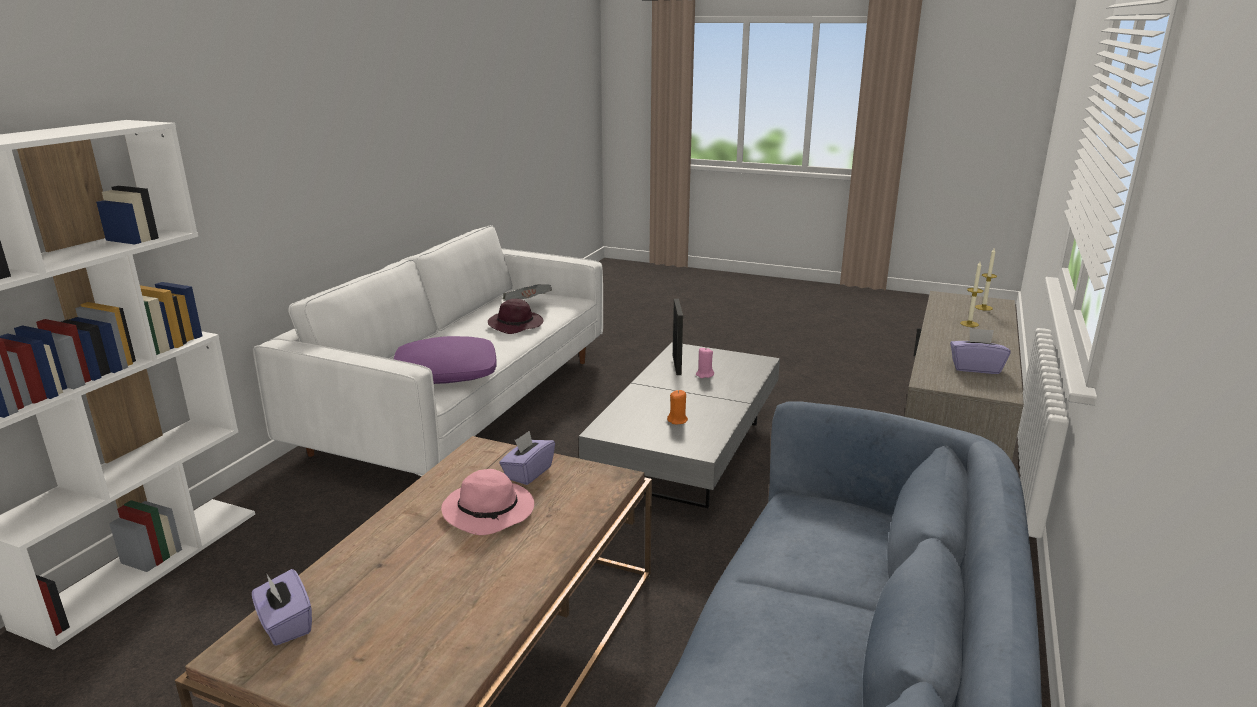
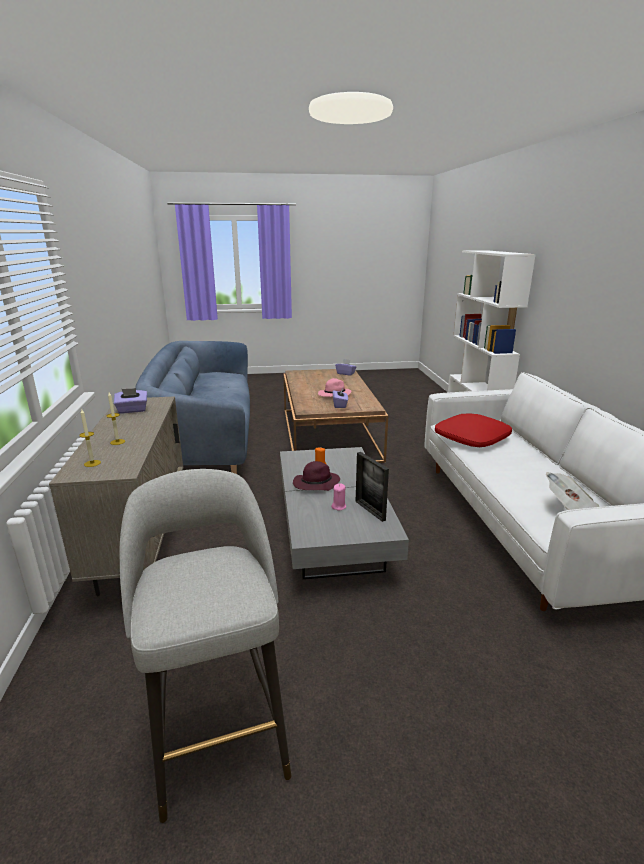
camera: 150 degrees right, 0 degrees up
purple pillow [394,336,497,384] -> red pillow [435,414,512,447]
purple hat [488,299,543,334] -> purple hat moved to [293,461,340,491]
none -> grey stool [120,469,292,823]

